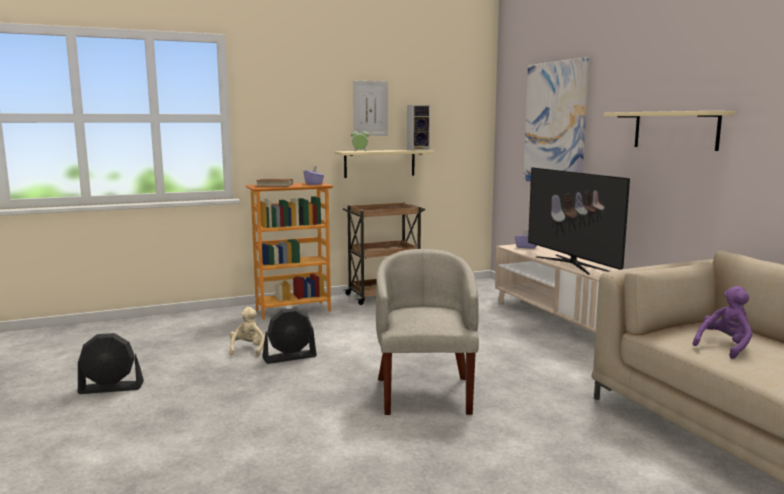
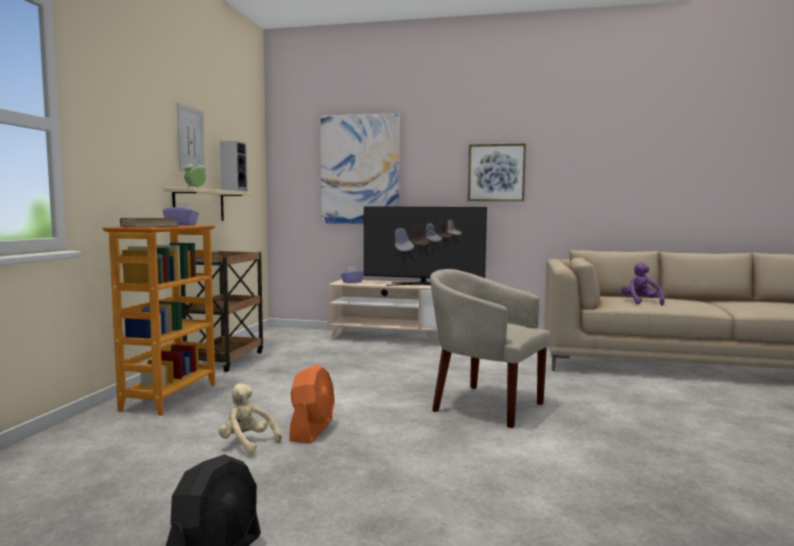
camera: 55 degrees left, 5 degrees down
black fan [262,308,317,364] -> orange fan [289,365,335,443]
beige shelf [604,111,735,151] -> picture [468,143,526,201]

